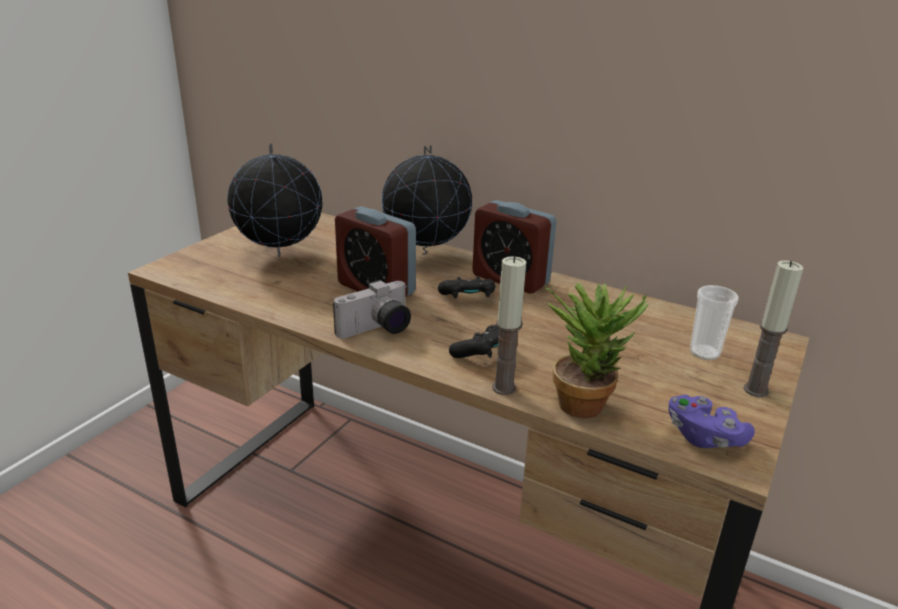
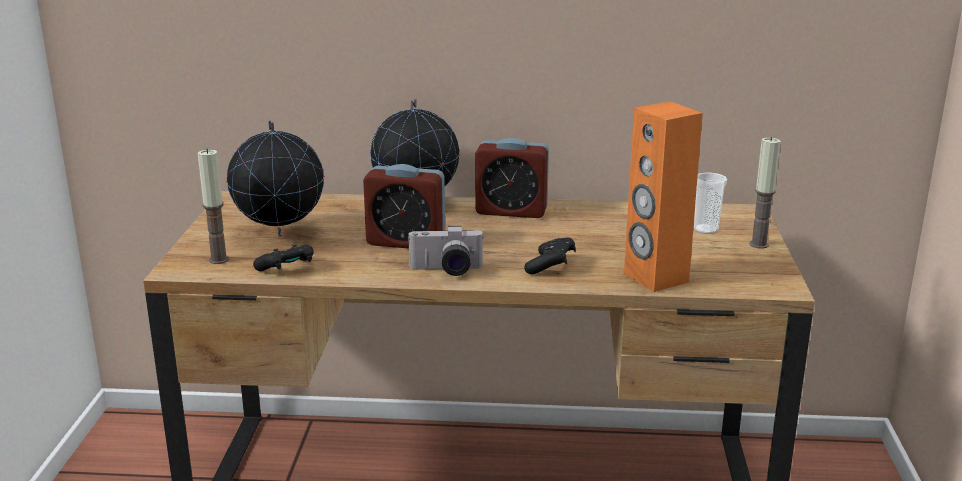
camera: 25 degrees left, 5 degrees down
camera [333,280,411,338] -> camera turned 60 degrees clockwise [407,226,484,276]
black game controller [438,276,496,298] -> black game controller moved to [253,244,313,271]
candle [492,256,526,395] -> candle moved to [198,149,229,264]
potted plant [545,282,648,418] -> orange speaker [624,101,703,292]
purple game controller [669,395,755,448] -> none

